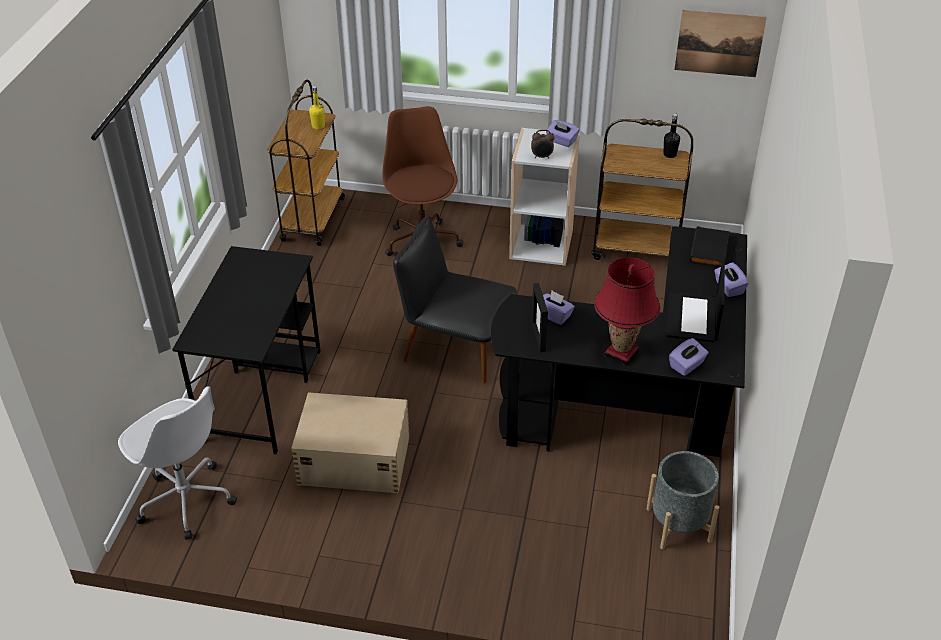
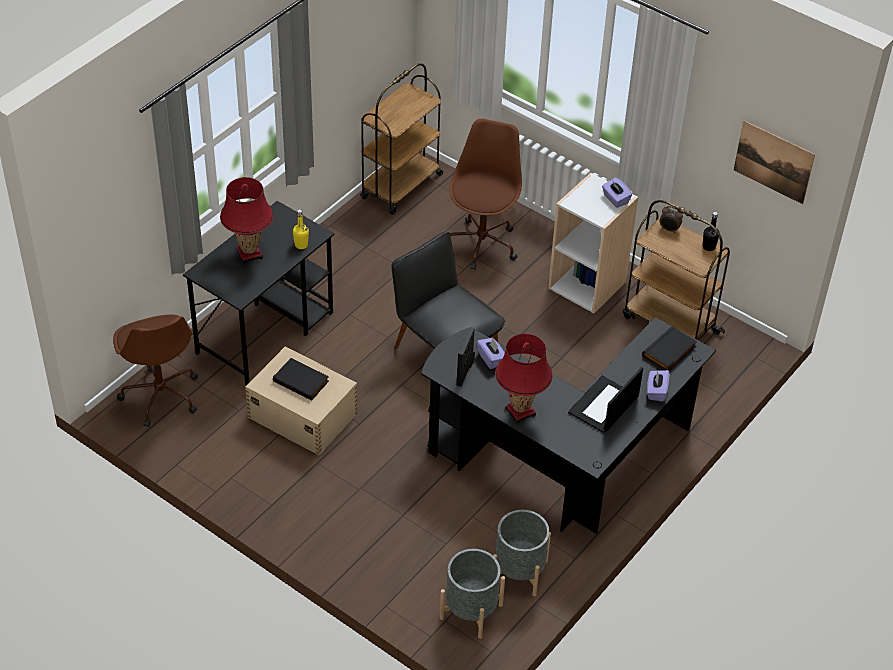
camera: 25 degrees right, 5 degrees up
white office chair [118,386,237,540] -> brown office chair [113,314,198,427]
yellow bottle [309,86,325,129] -> yellow bottle moved to [293,209,309,249]
alarm clock [531,130,555,158] -> alarm clock moved to [659,206,683,233]
purple tissue box [669,338,708,376] -> none
none -> red table lamp [220,177,273,264]
none -> black book [273,358,329,401]
none -> grey planter [440,549,505,639]

